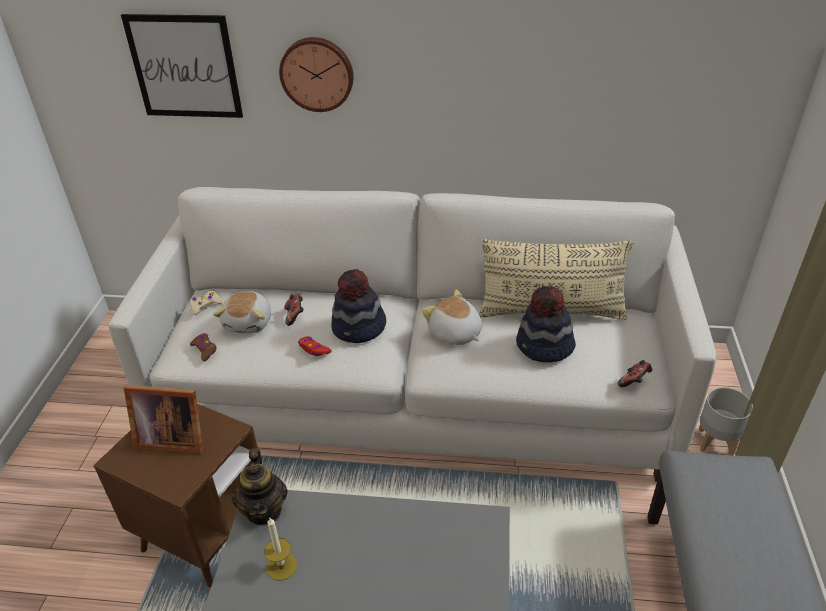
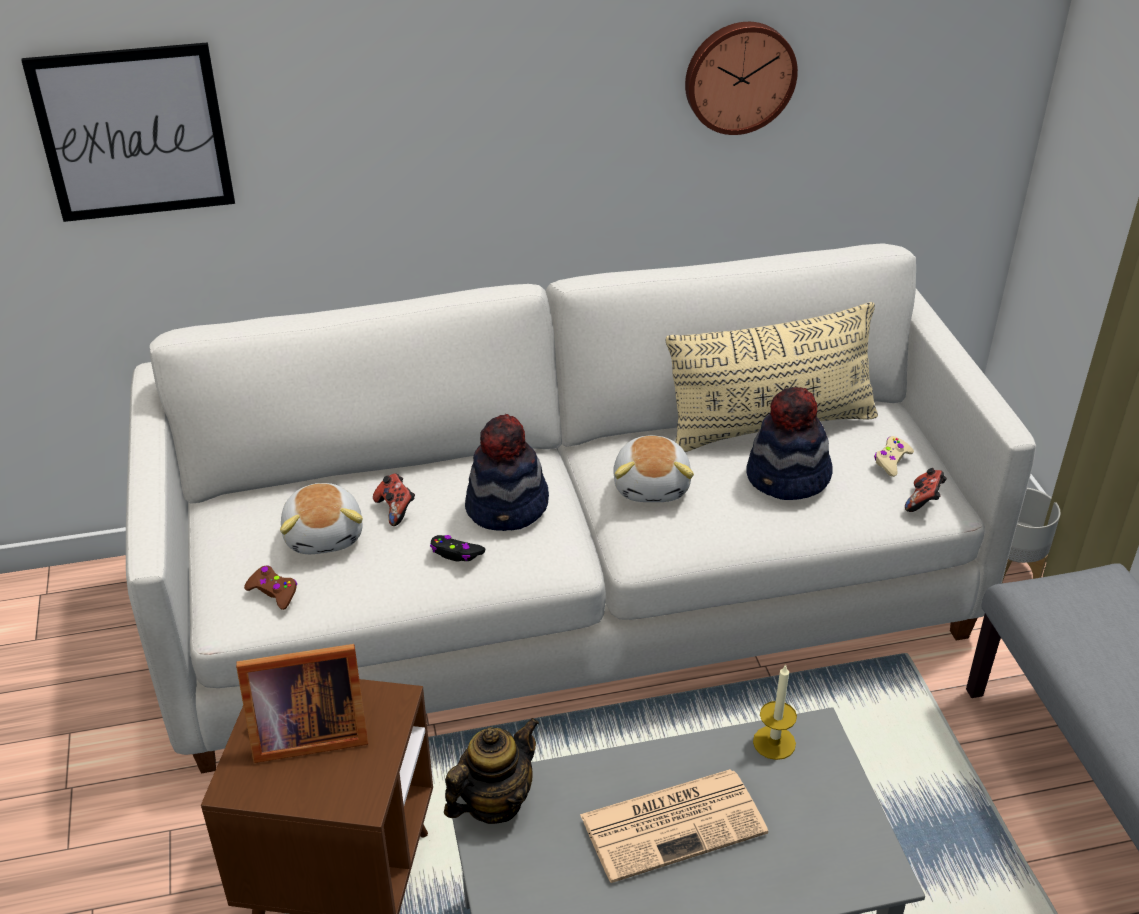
camera: 20 degrees left, 0 degrees up
beige game controller [190,291,223,315] -> beige game controller moved to [874,436,914,477]
teapot [231,448,288,525] -> teapot turned 105 degrees counterclockwise [444,718,539,824]
candle [264,518,297,581] -> candle moved to [753,665,797,760]
wall clock [279,37,353,112] -> wall clock moved to [685,22,798,135]
red game controller [298,336,332,356] -> black game controller [430,535,485,561]
plush toy [421,289,482,345] -> plush toy turned 120 degrees counterclockwise [613,435,694,502]
none -> newspaper [580,769,768,883]

